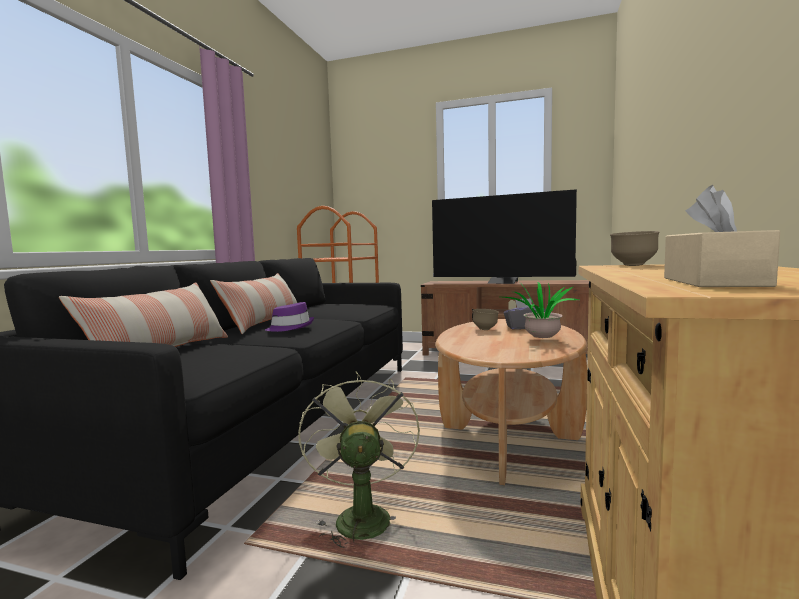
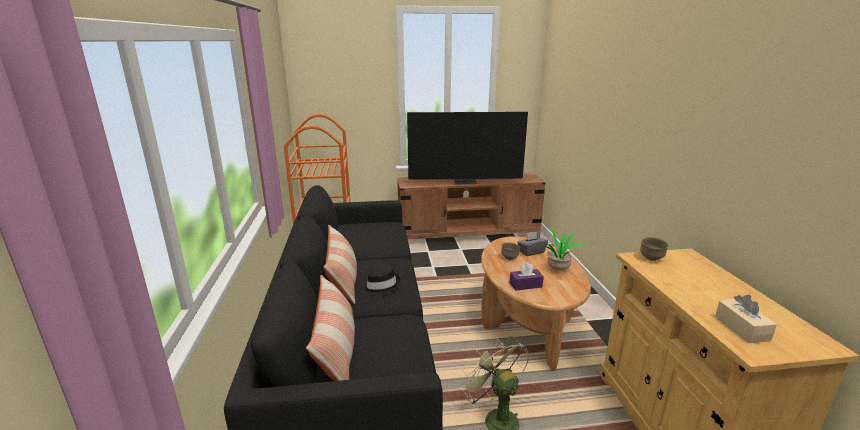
camera: 25 degrees left, 15 degrees up
purple hat [265,302,314,332] -> black hat [362,263,400,296]
none -> purple tissue box [510,262,544,291]

